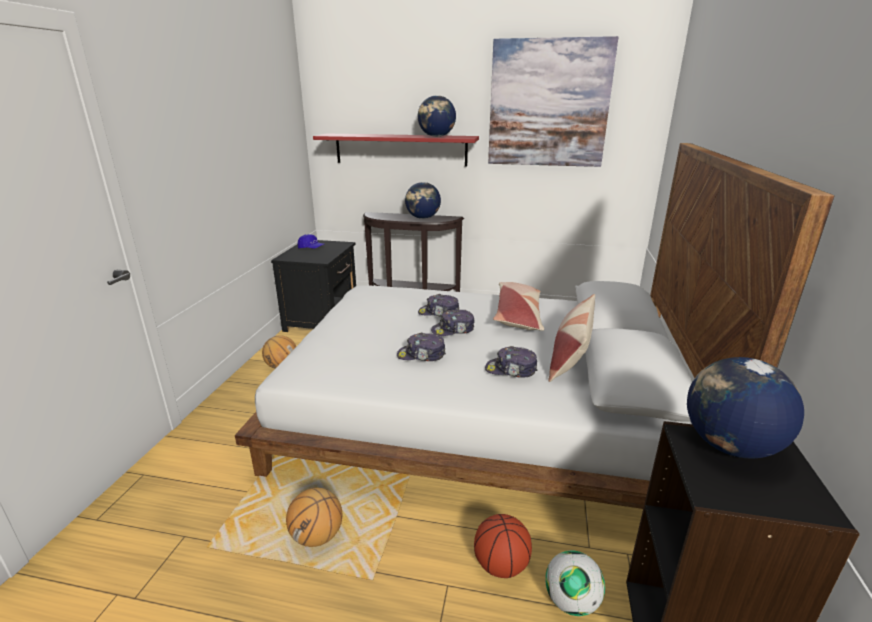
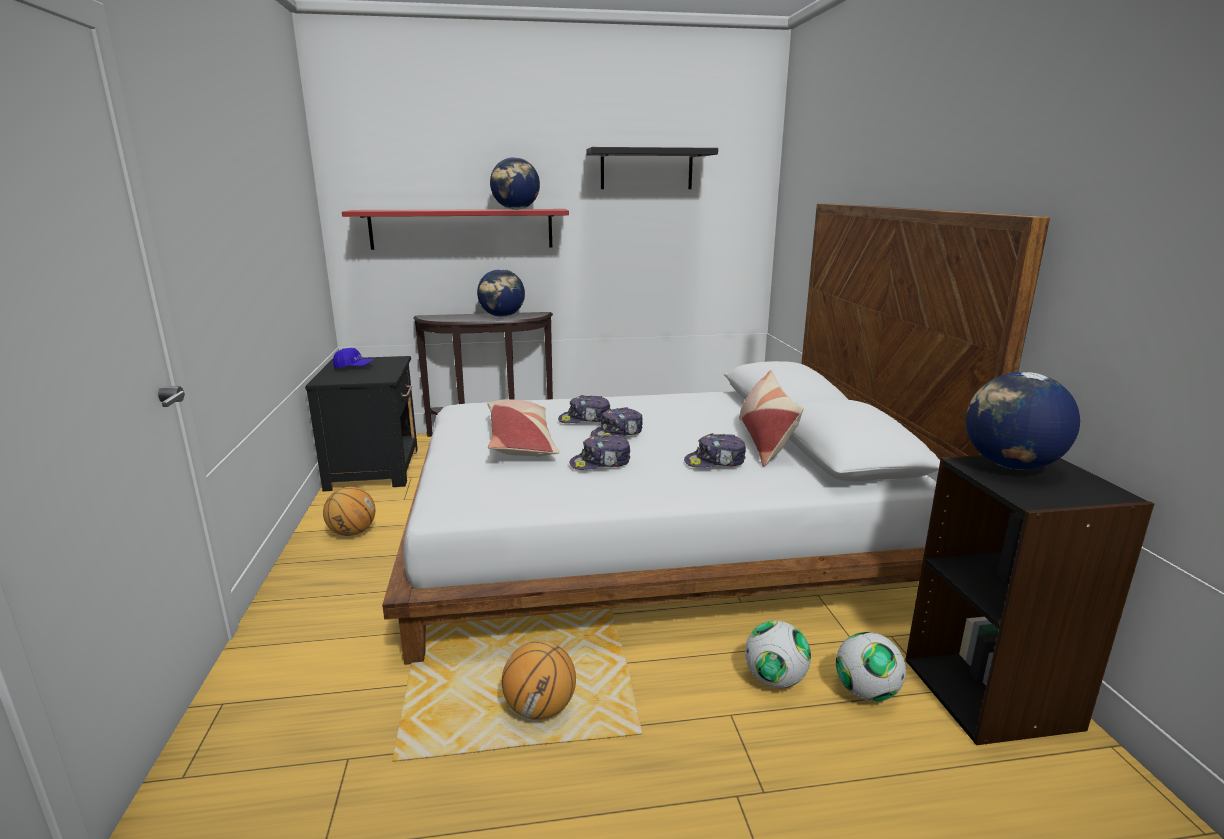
camera: 20 degrees left, 5 degrees down
basketball [474,514,532,578] -> football [745,621,811,688]
picture [488,36,618,167] -> black shelf [586,147,718,189]
pillow [493,282,544,331] -> pillow moved to [488,399,560,457]

